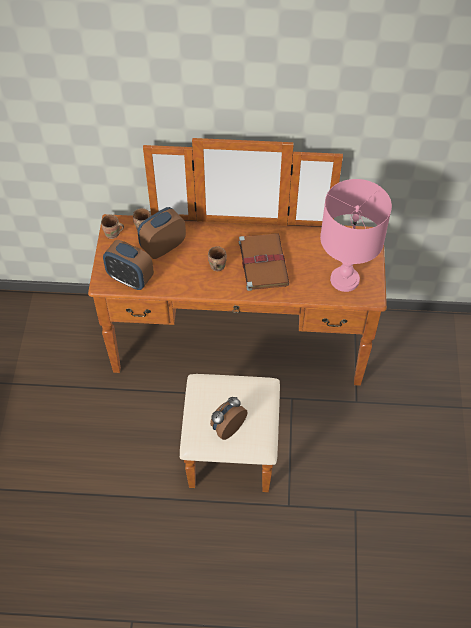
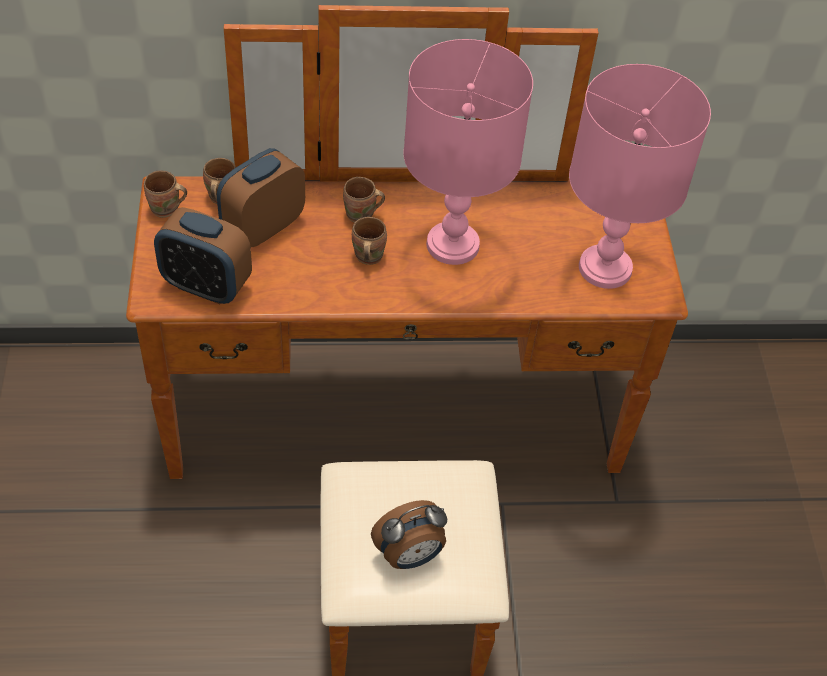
camera: 10 degrees left, 5 degrees down
alarm clock [210,397,248,440] -> alarm clock turned 150 degrees counterclockwise [371,500,447,569]
brown book [239,233,289,291] -> pink table lamp [403,39,533,265]
none -> brown mug [343,177,385,223]

